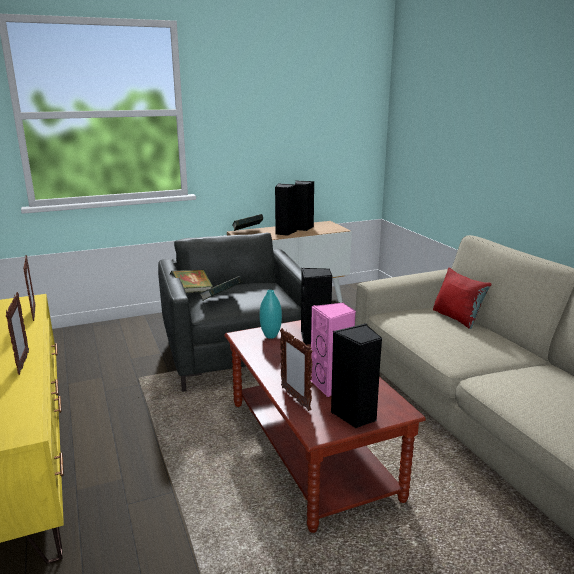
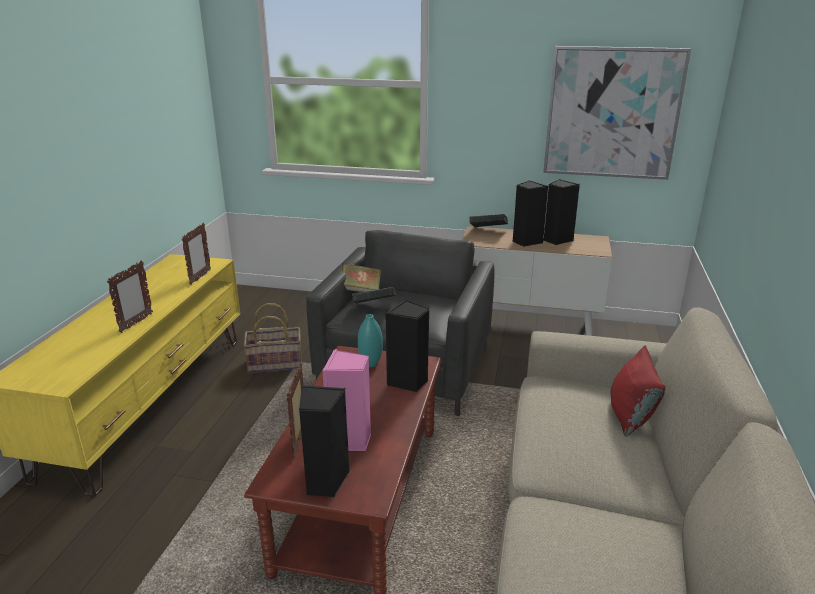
camera: 35 degrees right, 5 degrees up
none -> basket [244,303,302,373]
none -> picture [543,46,691,180]

